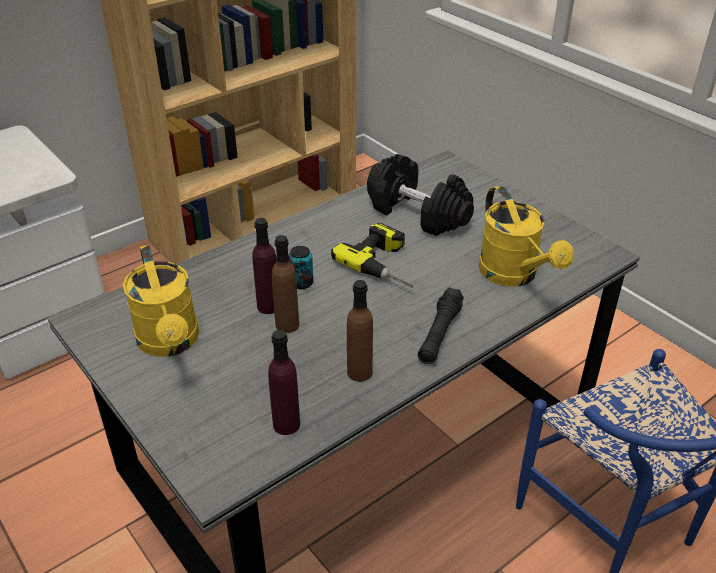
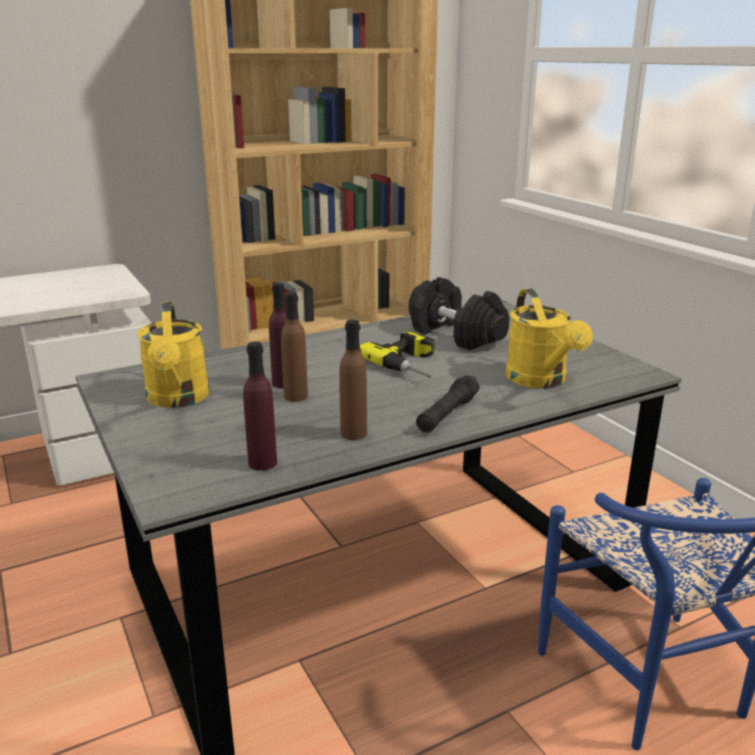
camera: 10 degrees right, 15 degrees down
can [289,246,313,289] -> none

